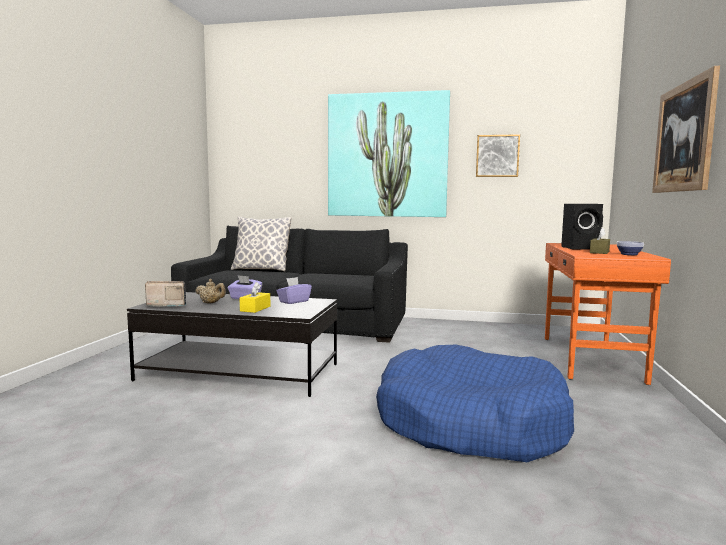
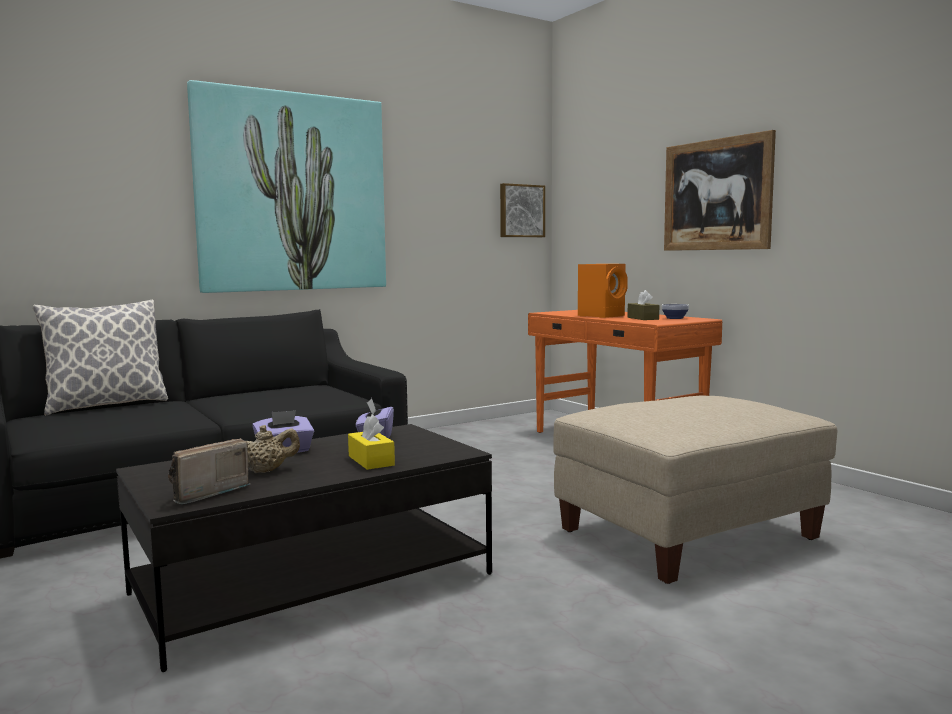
camera: 45 degrees left, 0 degrees up
blue dog bed [376,345,574,462] -> beige ottoman [553,396,837,584]
picture [476,134,520,177] -> picture moved to [500,183,545,237]
black speaker [561,204,603,250] -> orange speaker [578,264,628,318]

